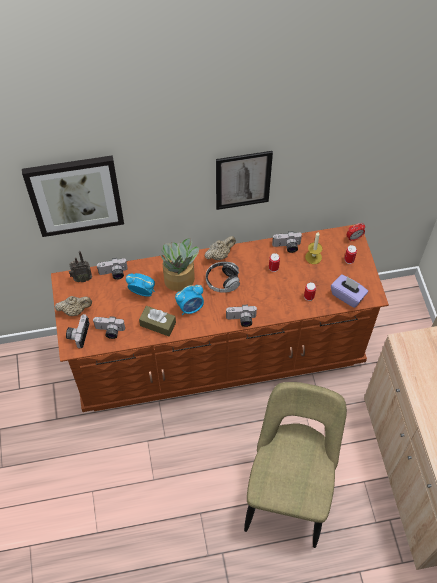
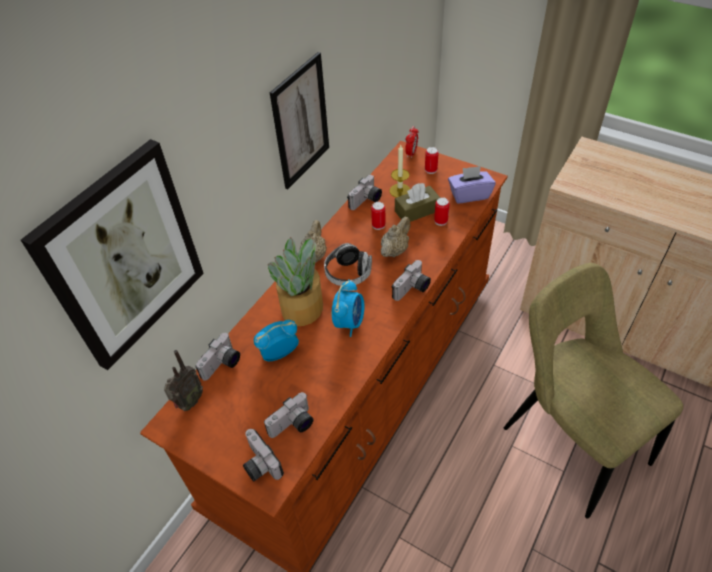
camera: 45 degrees left, 10 degrees down
beige teapot [55,296,92,316] -> beige teapot moved to [381,217,410,257]
brown tissue box [139,306,176,336] -> brown tissue box moved to [395,183,440,222]

